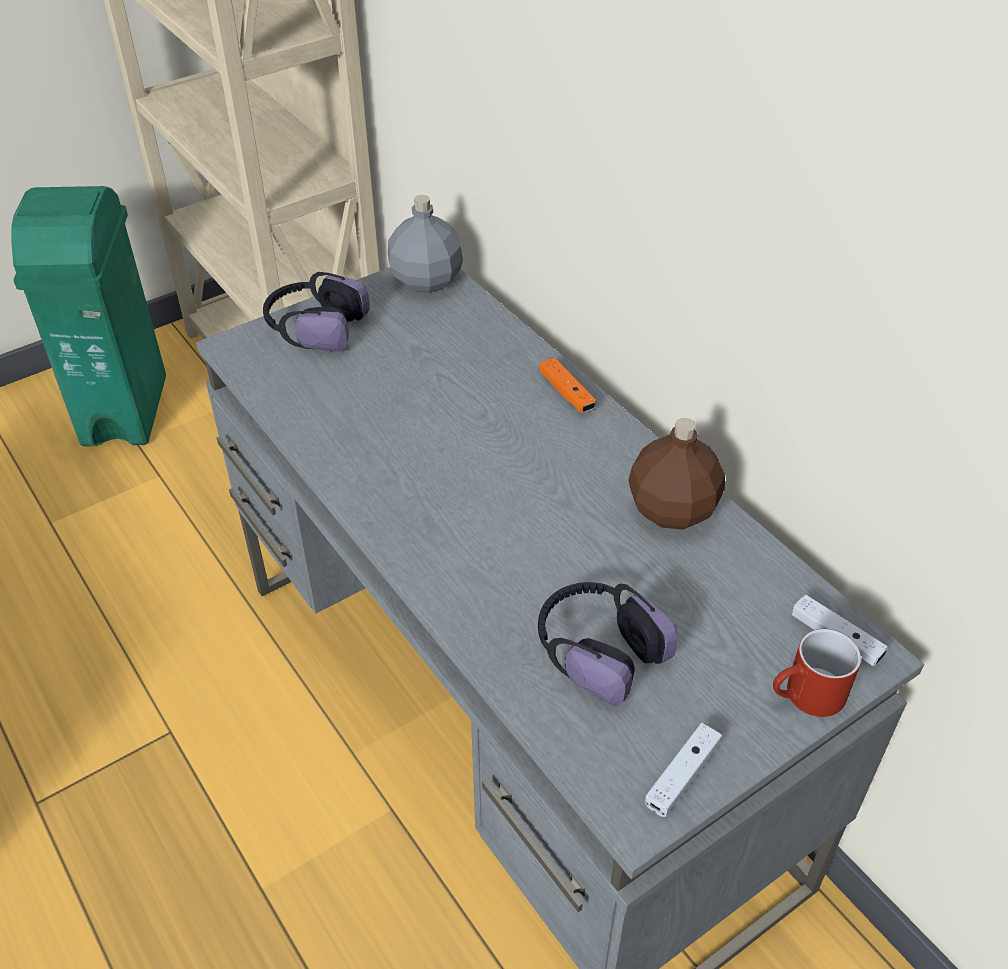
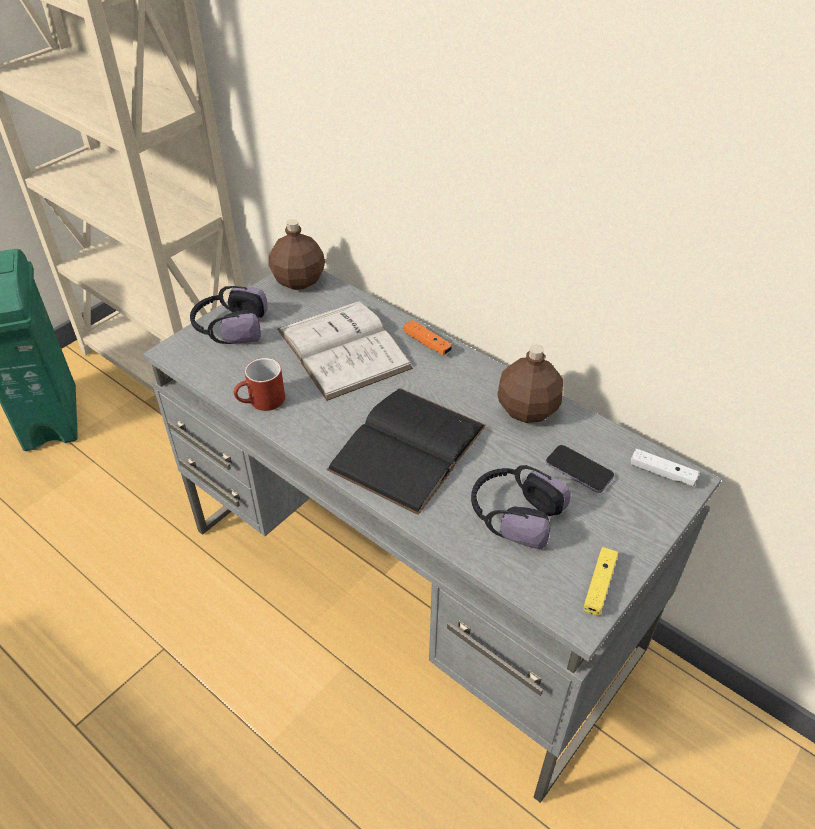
camera: 15 degrees left, 0 degrees up
grey bottle [388,195,463,293] -> brown bottle [269,219,325,290]
white game controller [645,723,722,817] -> yellow game controller [583,547,618,615]
red mug [773,629,861,717] -> red mug moved to [234,358,285,411]
none -> white book [277,301,413,401]
none -> black book [327,388,486,515]
none -> phone [546,445,614,493]

